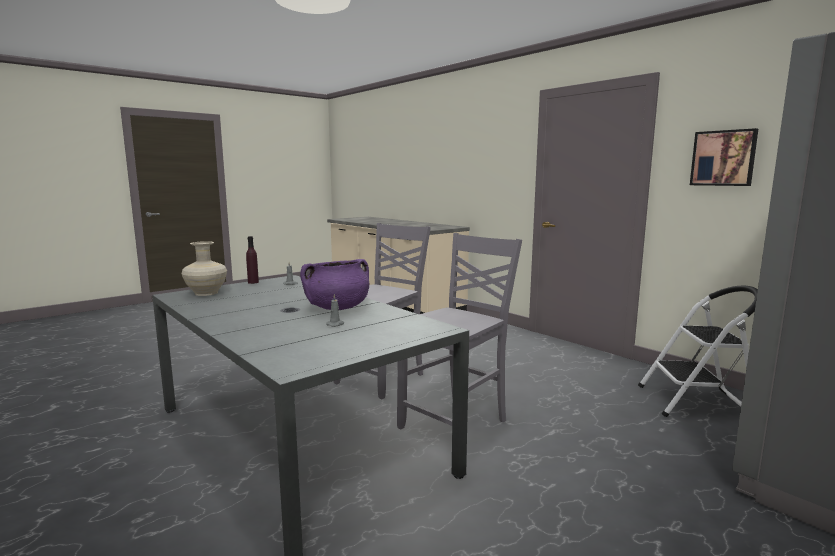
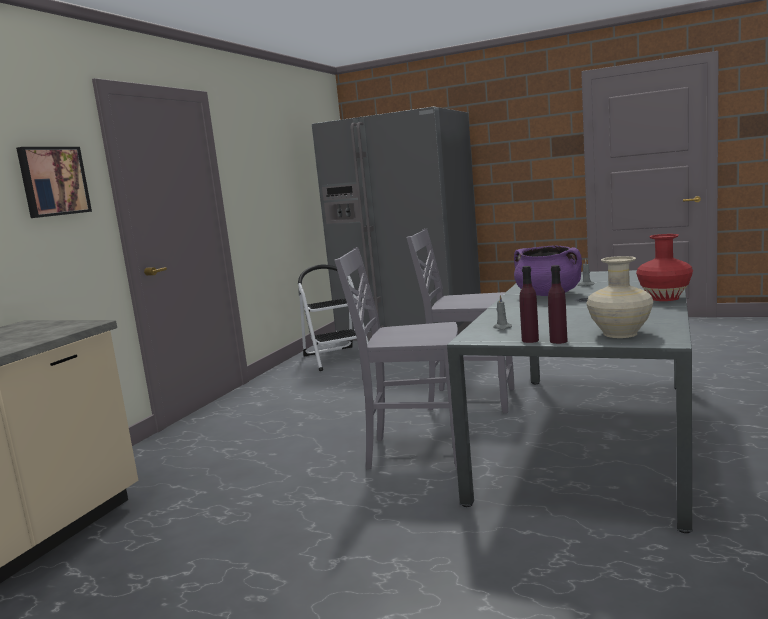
camera: 115 degrees left, 0 degrees up
picture [690,128,758,186] -> picture moved to [16,147,92,218]
none -> purple bottle [548,265,568,344]
none -> red vase [636,234,693,301]

